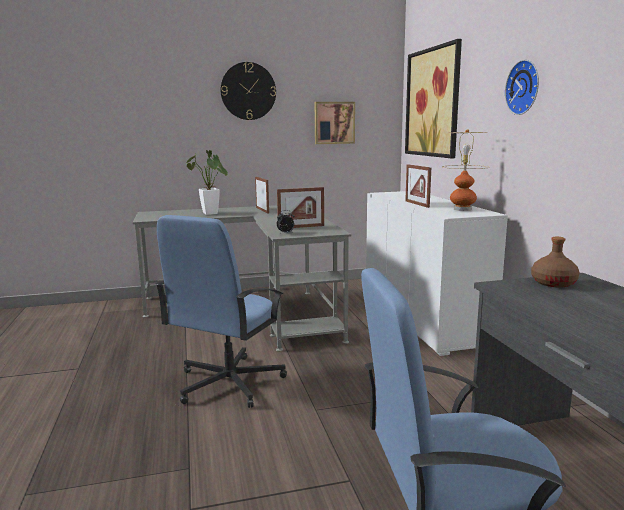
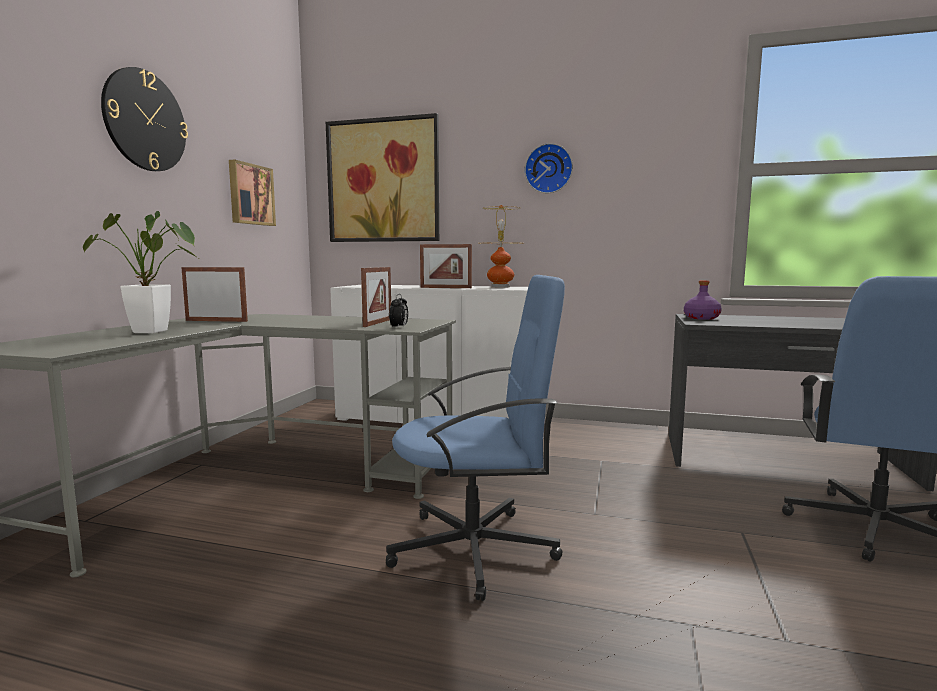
camera: 60 degrees left, 5 degrees down
blue office chair [155,215,287,408] -> blue office chair turned 60 degrees counterclockwise [386,275,565,601]
brown bottle [531,237,580,288] -> purple bottle [684,280,722,320]

